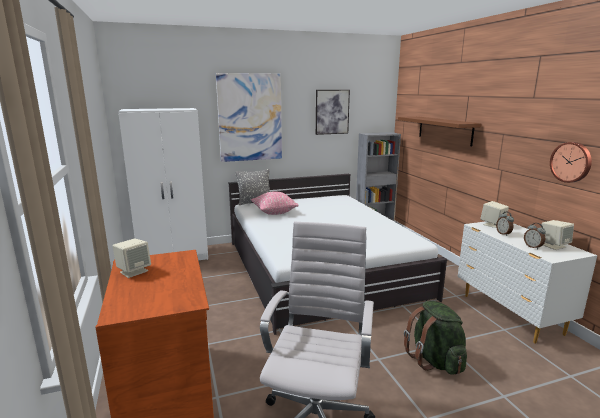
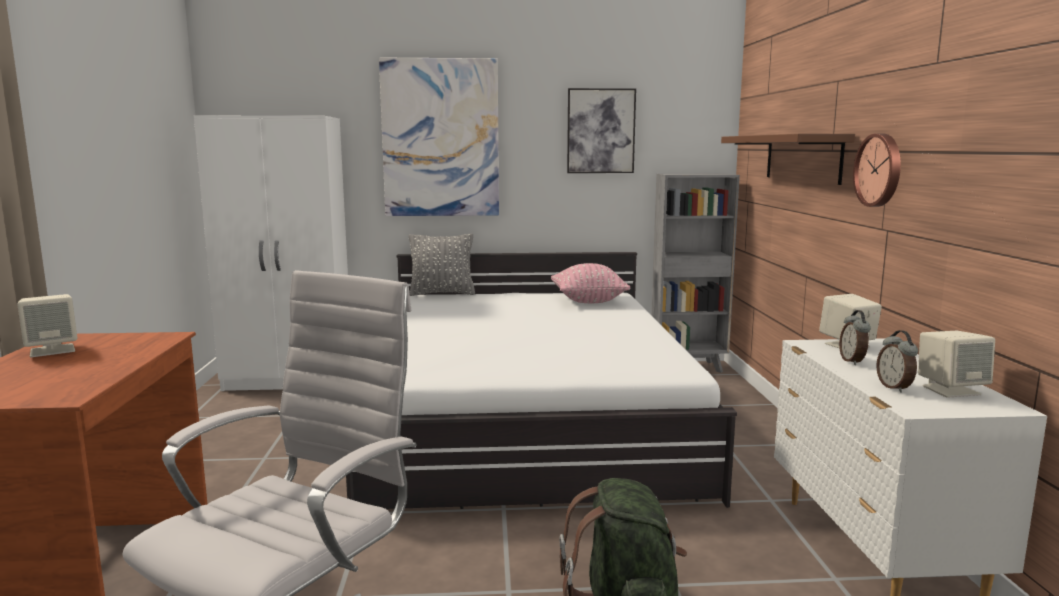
camera: 15 degrees right, 5 degrees down
pink pillow [251,191,299,215] -> pink pillow moved to [551,263,630,303]
wall clock [550,142,592,183] -> wall clock moved to [853,133,901,207]

